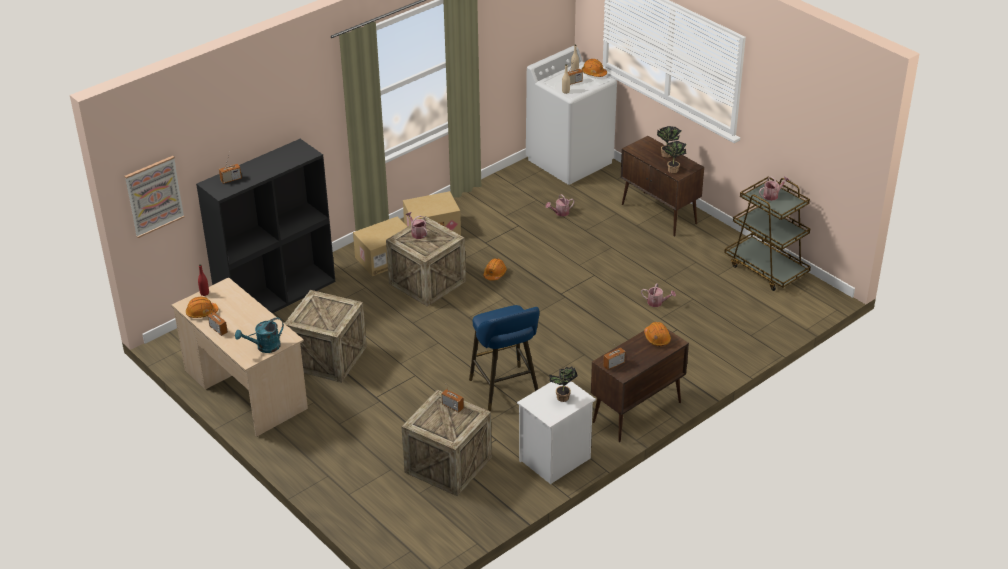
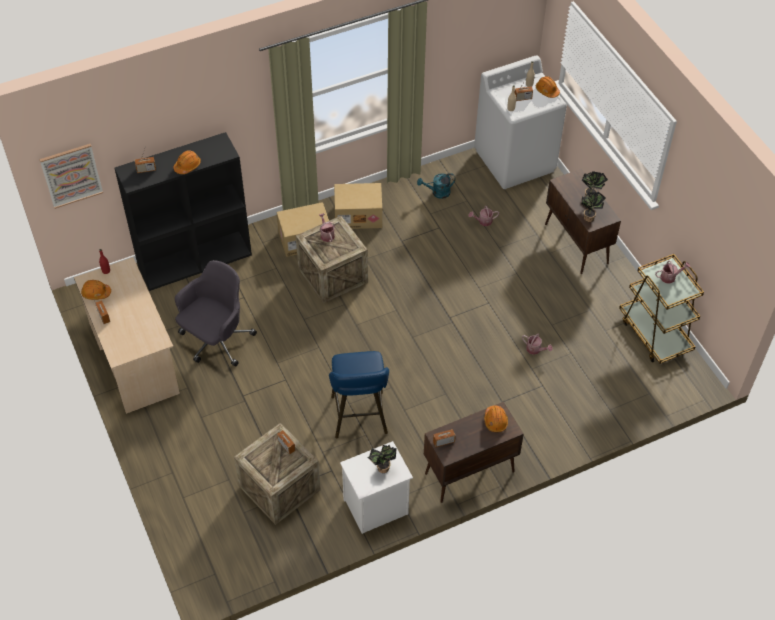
camera: 15 degrees right, 15 degrees up
turquoise watering can [235,317,284,353] -> turquoise watering can moved to [417,173,455,199]
crate [284,290,367,383] -> grey office chair [175,260,257,367]
orange hard hat [483,258,507,281] -> orange hard hat moved to [173,150,201,174]

